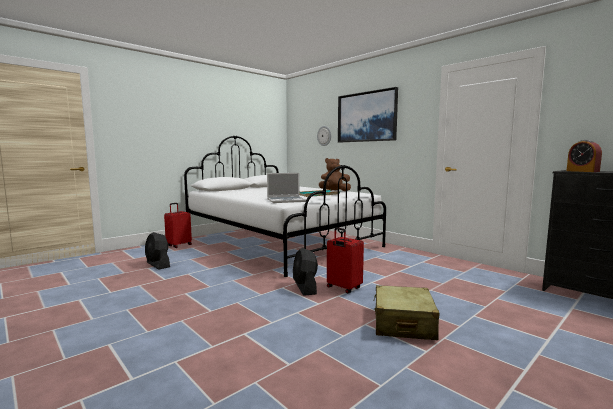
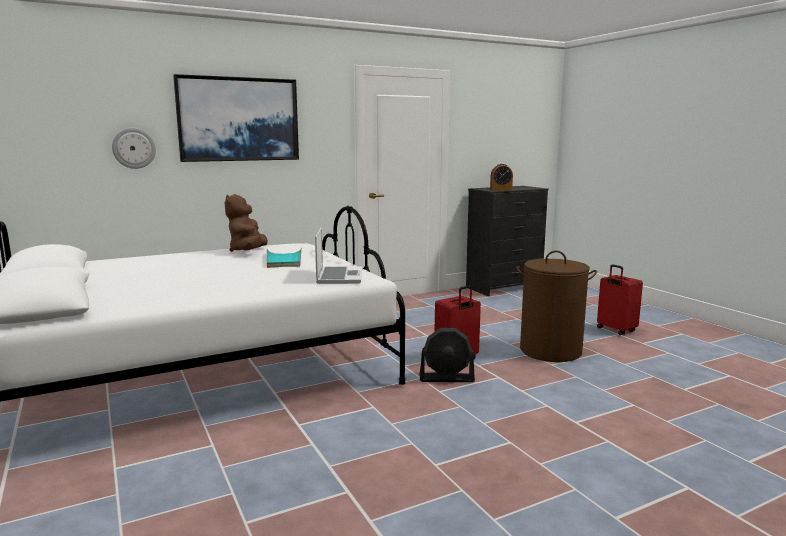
camera: 75 degrees left, 5 degrees up
black fan [145,232,170,270] -> none
red suitcase [164,203,192,248] -> red suitcase moved to [597,264,643,335]
beige suitcase [373,285,439,340] -> brown laundry basket [516,251,597,362]

